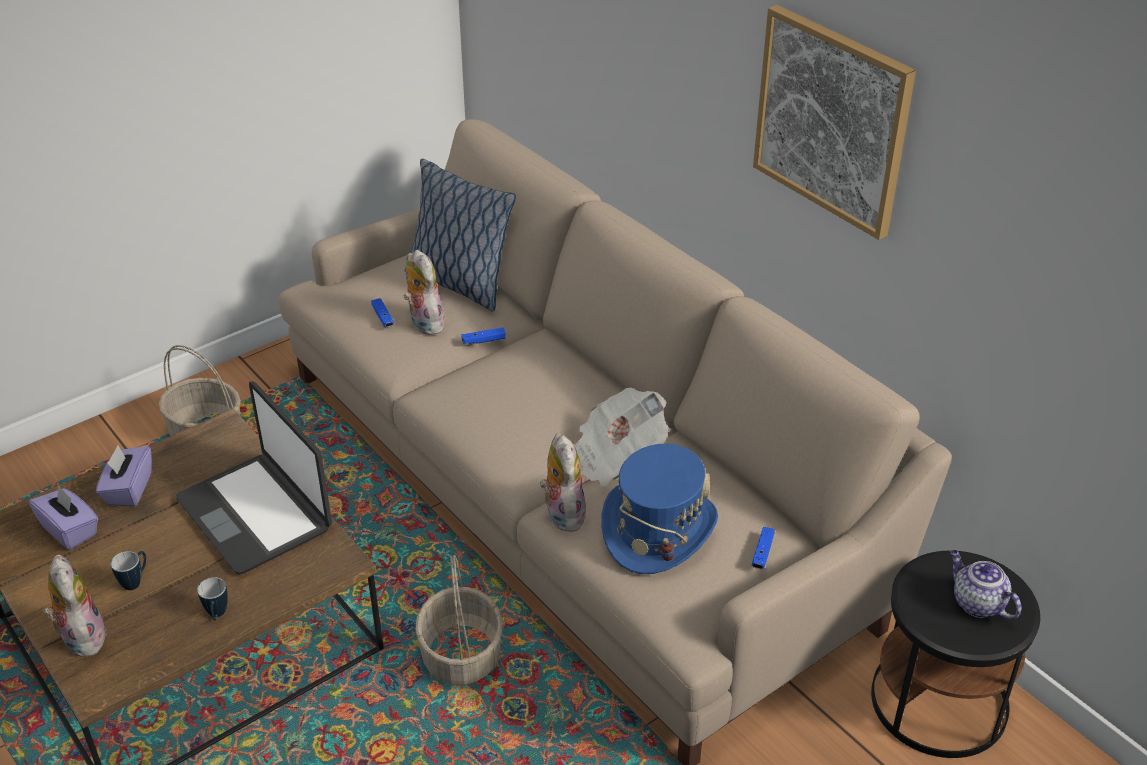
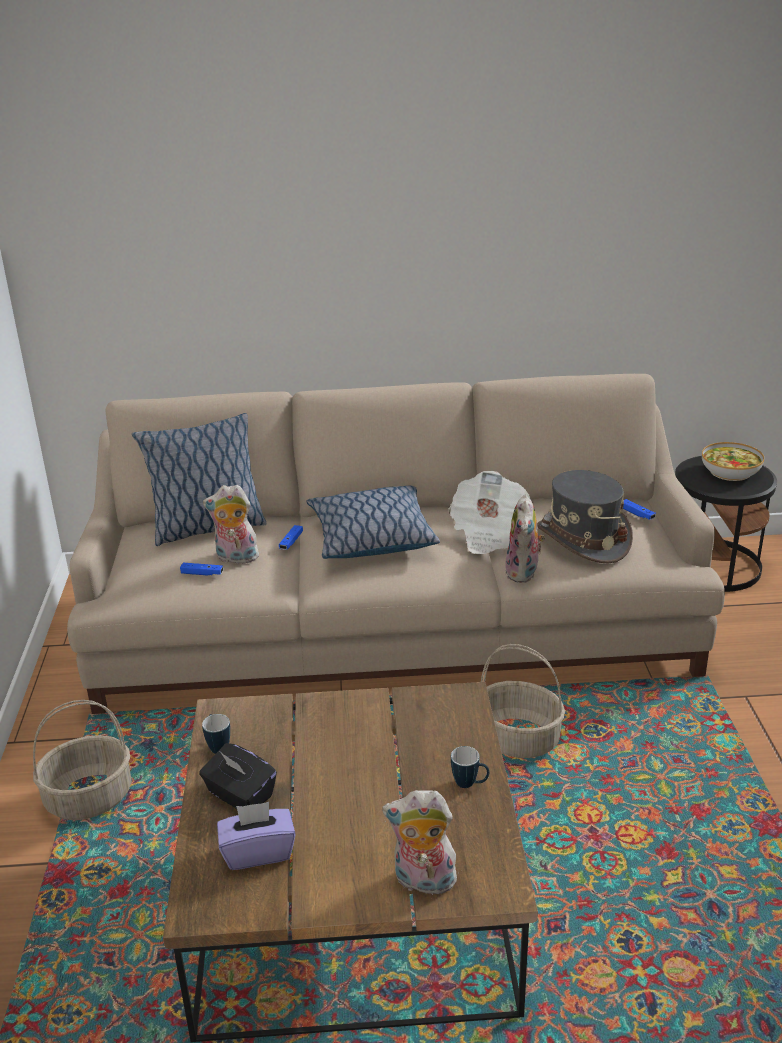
camera: 55 degrees left, 10 degrees down
purple tissue box [96,445,152,507] -> black tissue box [199,743,277,809]
mug [111,551,146,590] -> mug moved to [202,714,230,754]
laptop [176,381,332,575] -> none
plush toy [540,433,586,532] -> plush toy turned 105 degrees counterclockwise [505,495,545,583]
blue hat [601,444,718,574] -> grey hat [537,470,633,564]
picture [753,5,916,240] -> none
teapot [950,550,1022,619] -> bowl [702,442,764,481]
none -> pillow [307,486,440,559]

